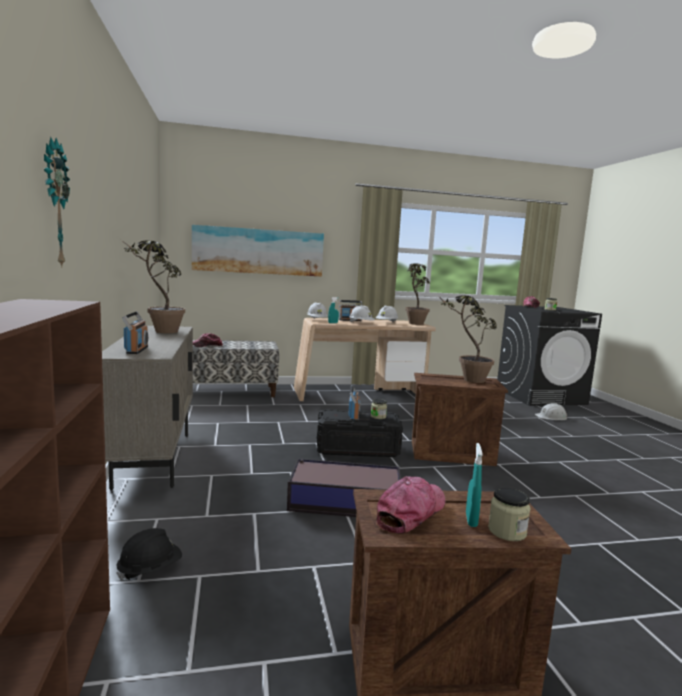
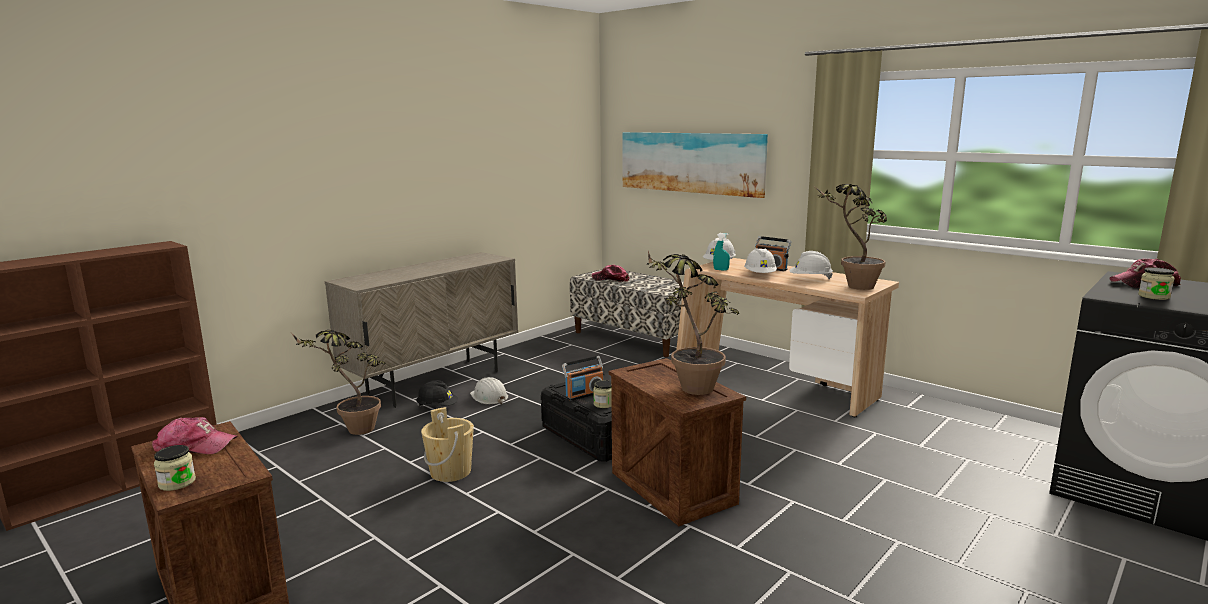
camera: 55 degrees right, 5 degrees up
wall clock [44,137,70,267] -> none
black hard hat [116,528,182,581] -> black hard hat moved to [416,380,458,406]
potted plant [121,240,185,333] -> potted plant moved to [292,330,386,435]
radio [122,311,148,354] -> none
storage box [287,458,401,517] -> beige bucket [421,407,474,482]
turquoise spray bottle [466,443,483,527] -> none
white hard hat [535,403,567,420] -> white hard hat moved to [470,377,508,404]

